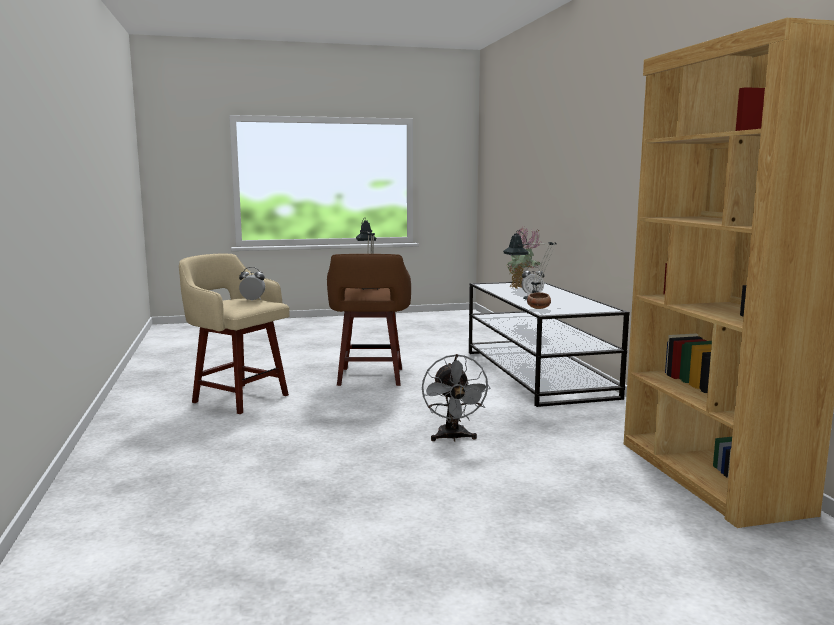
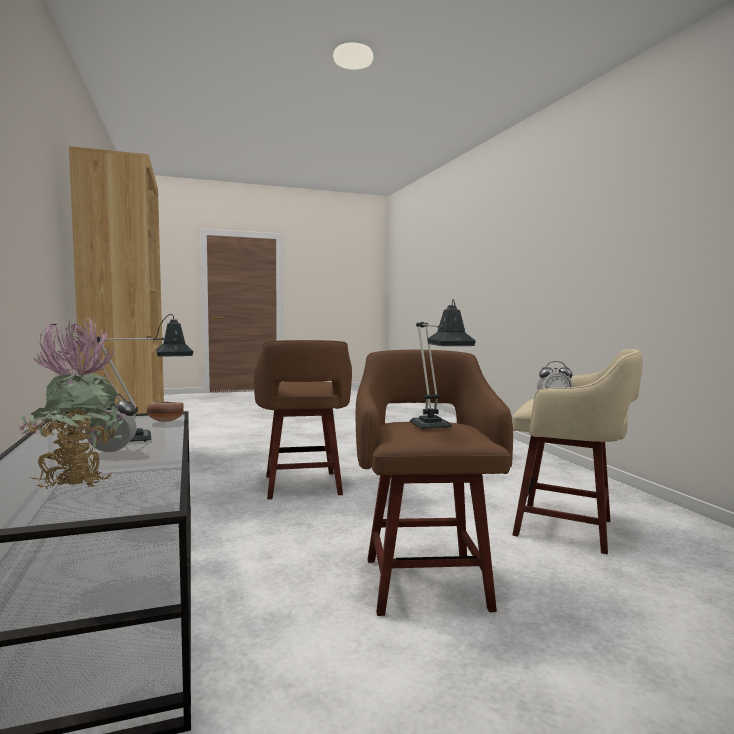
camera: 175 degrees right, 5 degrees down
grey fan [422,354,491,441] -> brown stool [254,340,352,499]

